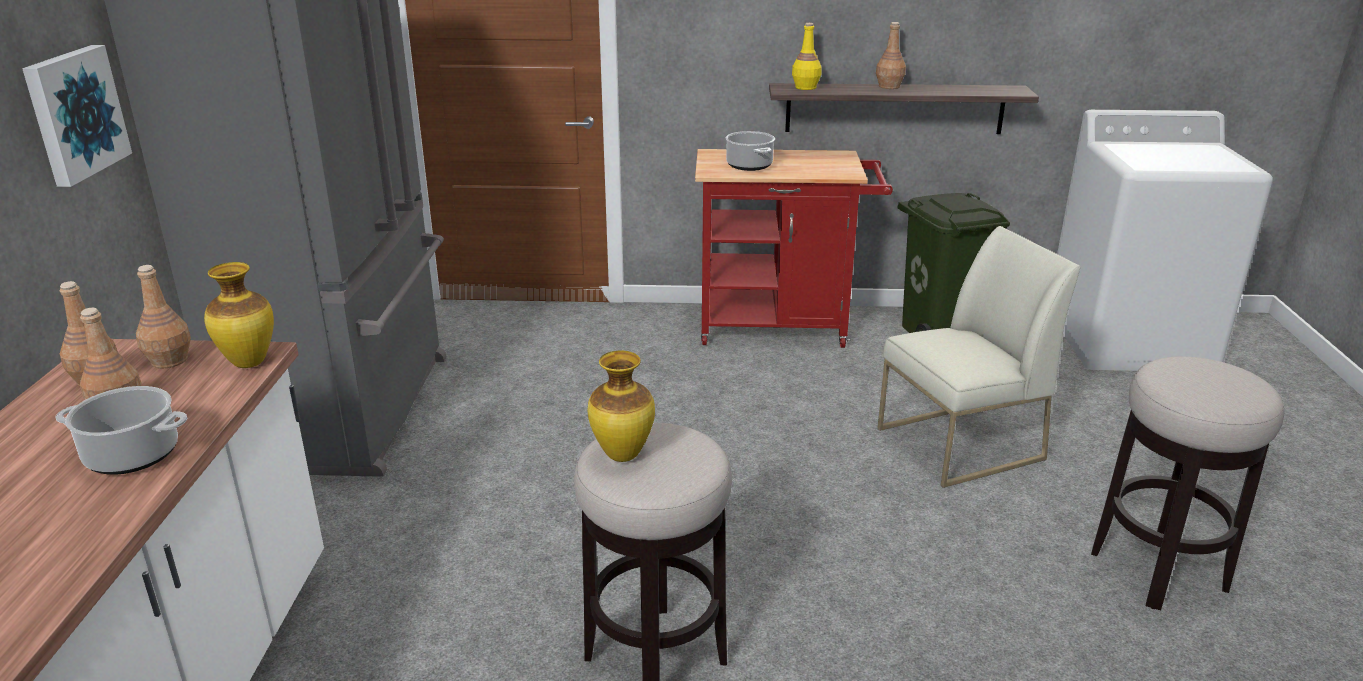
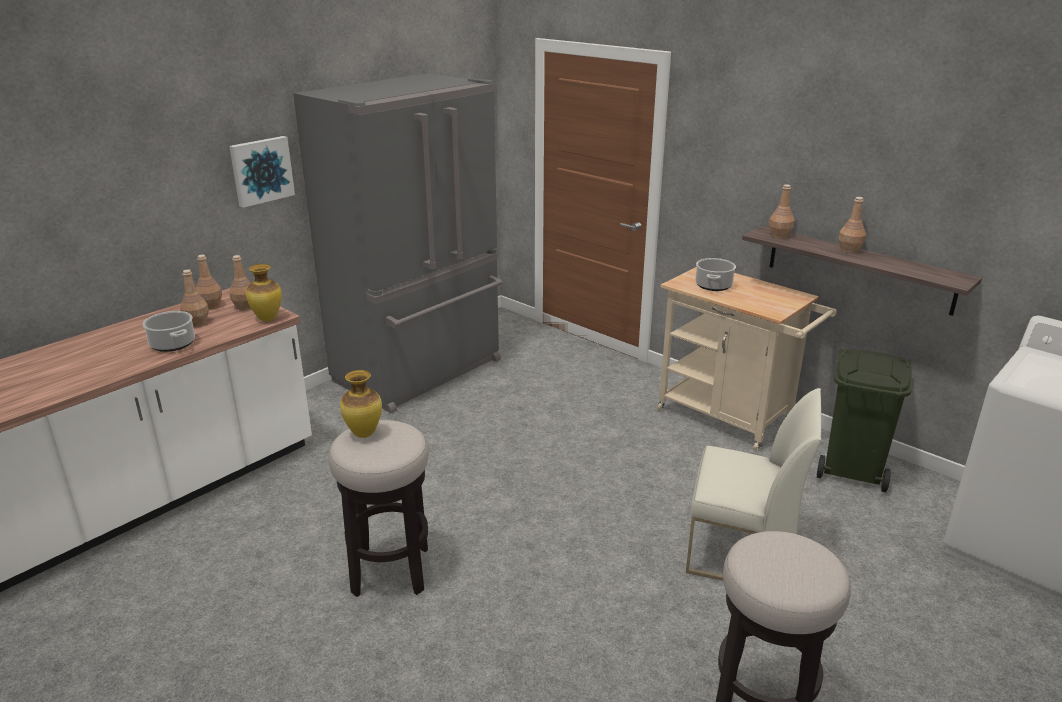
camera: 40 degrees right, 0 degrees up
red cart [695,149,893,348] -> beige cart [657,267,837,451]
yellow bottle [792,23,821,90] -> brown bottle [769,184,795,239]

